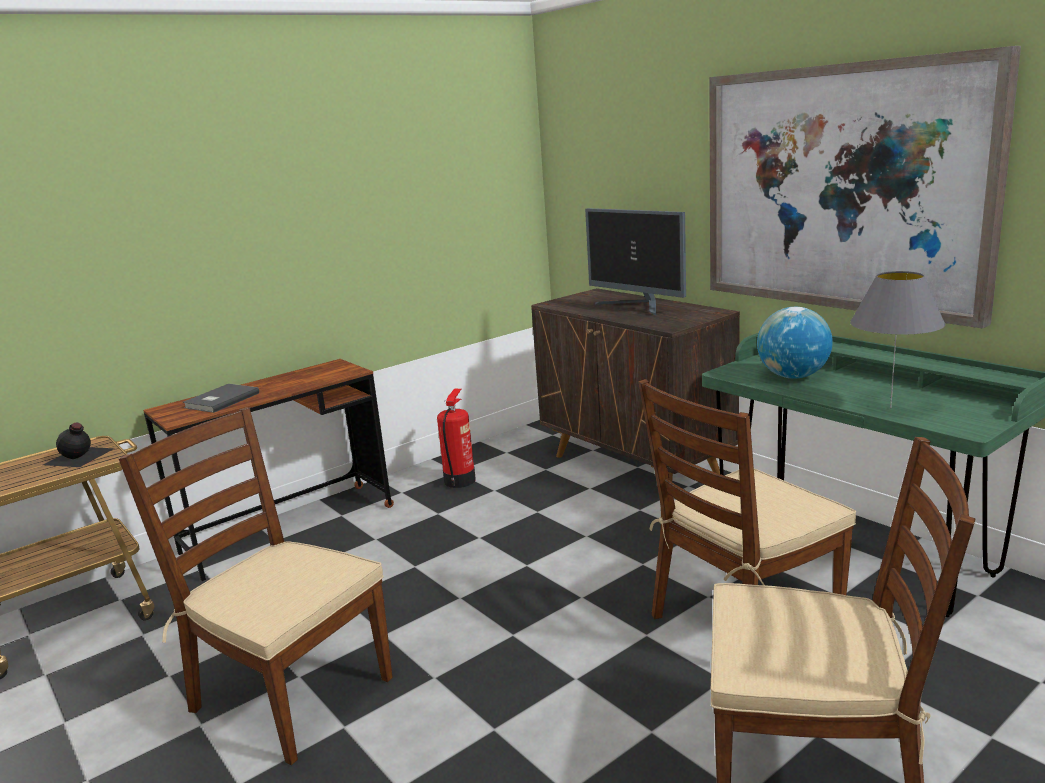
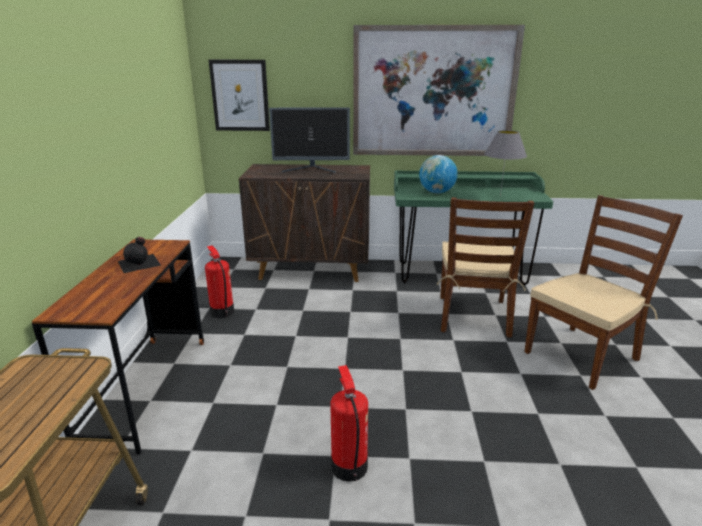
camera: 50 degrees left, 5 degrees up
black bottle [43,423,115,467] -> black bottle moved to [118,237,161,273]
brown chair [119,407,393,765] -> fire extinguisher [330,365,368,482]
grey book [183,384,259,413] -> none
none -> picture [209,60,270,131]

